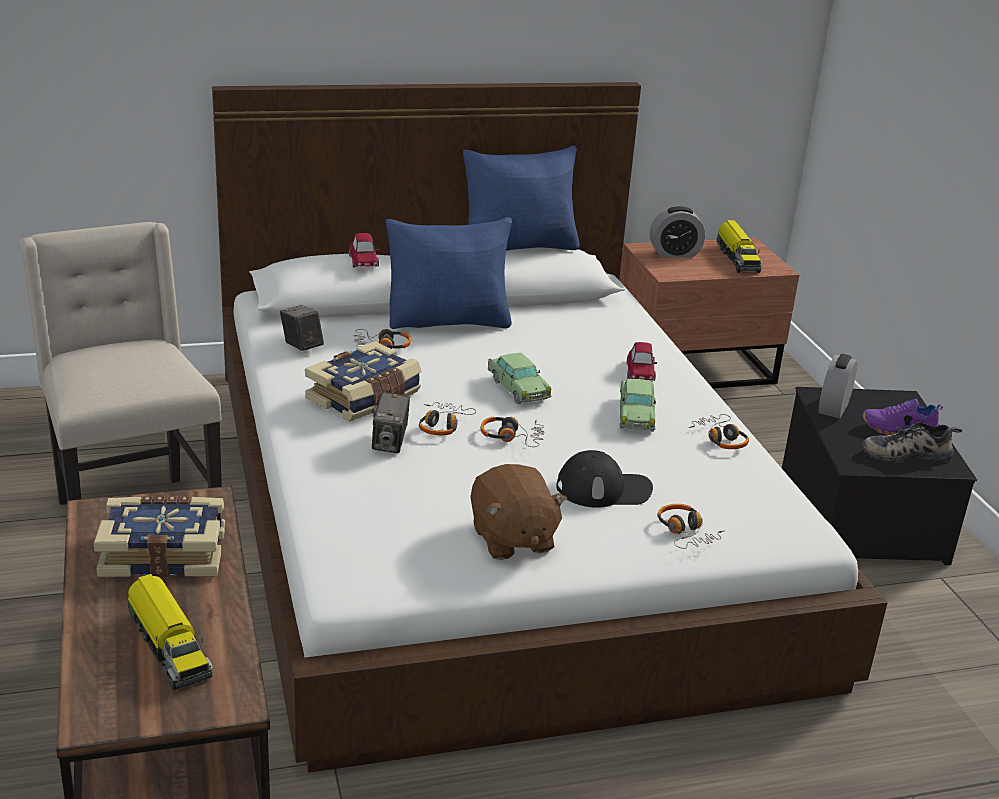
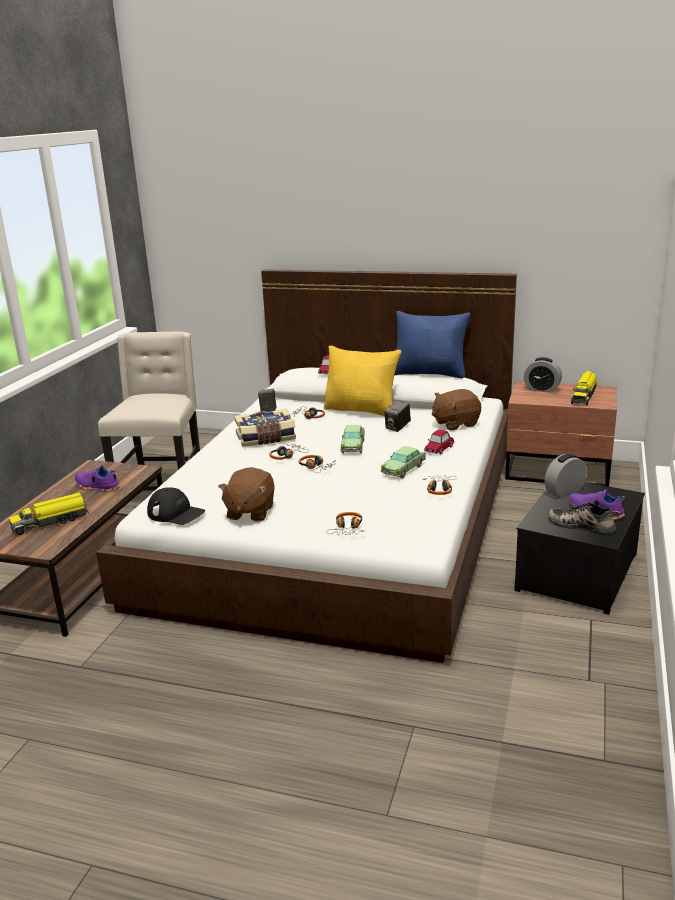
camera: 35 degrees right, 5 degrees down
book [94,496,225,578] -> purple shoe [75,465,120,492]
toy truck [128,574,213,690] -> toy truck turned 60 degrees clockwise [9,493,90,535]
camera [372,392,410,453] -> camera moved to [384,400,411,432]
blue pillow [386,217,512,329] -> yellow pillow [324,345,401,416]
black cap [556,450,653,508] -> black cap moved to [147,487,205,525]
none -> brown plush toy [432,389,481,430]

